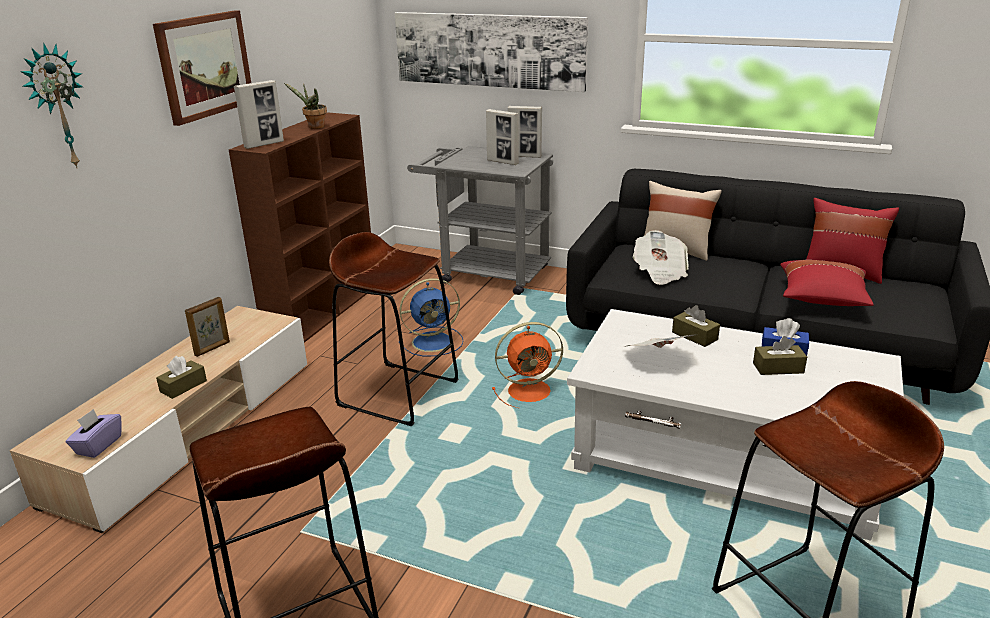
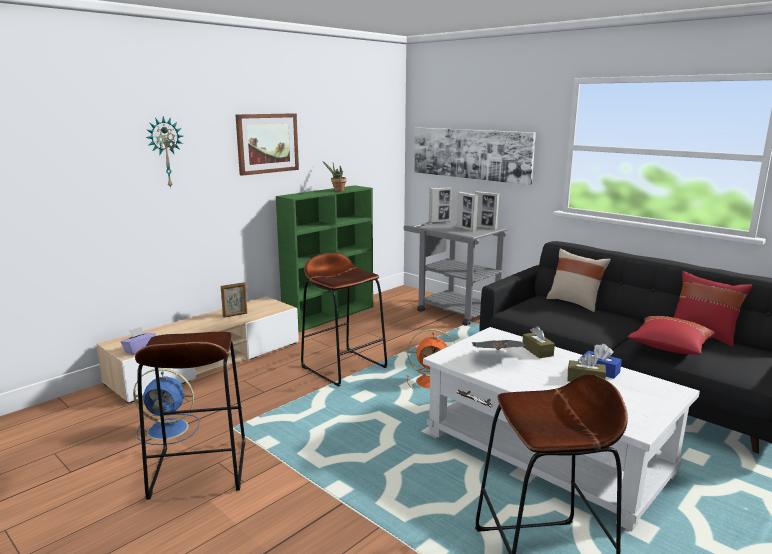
camera: 20 degrees right, 10 degrees down
brown tissue box [156,356,207,399] -> none
brown bookcase [229,112,371,343] -> green bookcase [276,185,373,332]
picture frame [234,80,284,149] -> picture frame moved to [429,187,452,223]
blue fan [399,278,463,357] -> blue fan moved to [133,368,199,445]
newspaper [633,230,689,285] -> none

